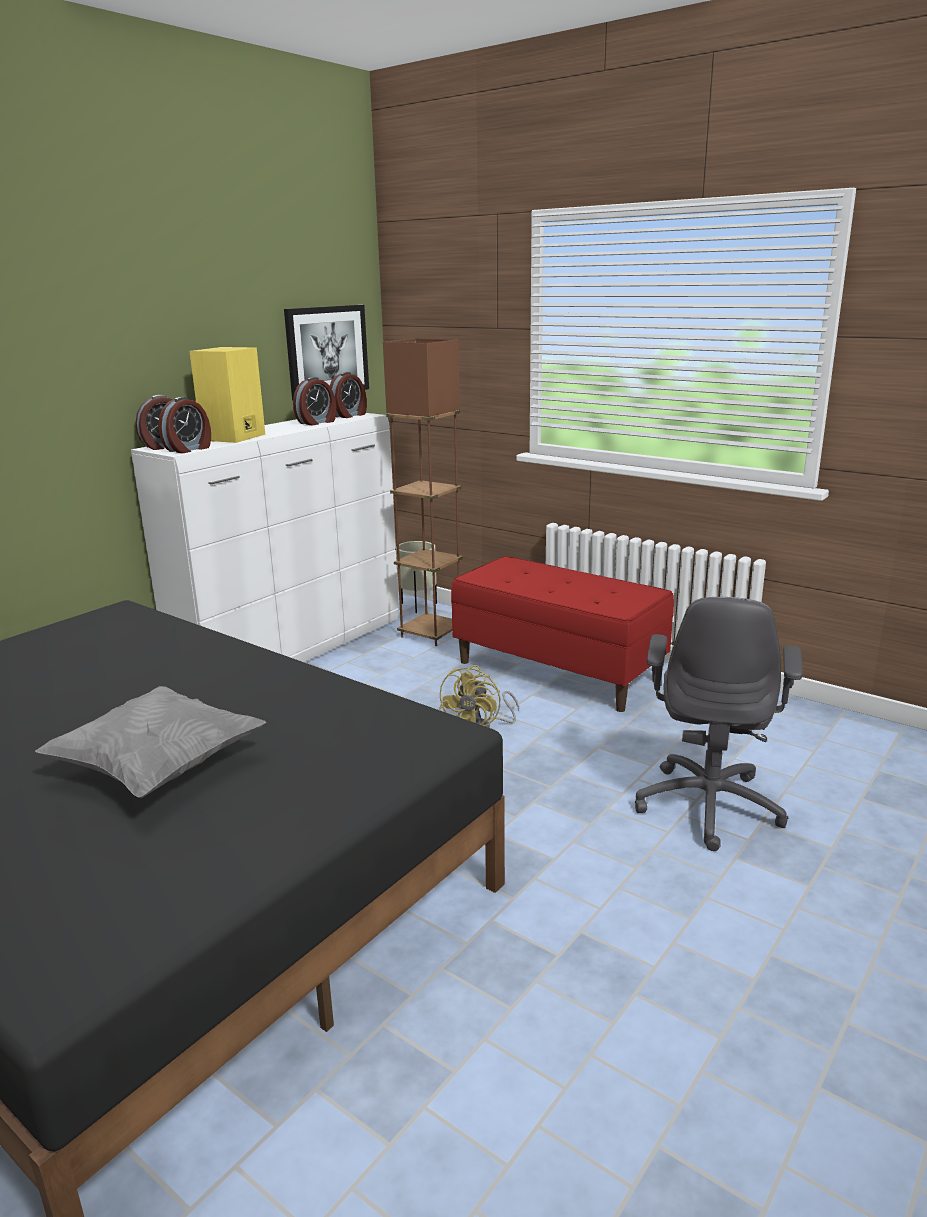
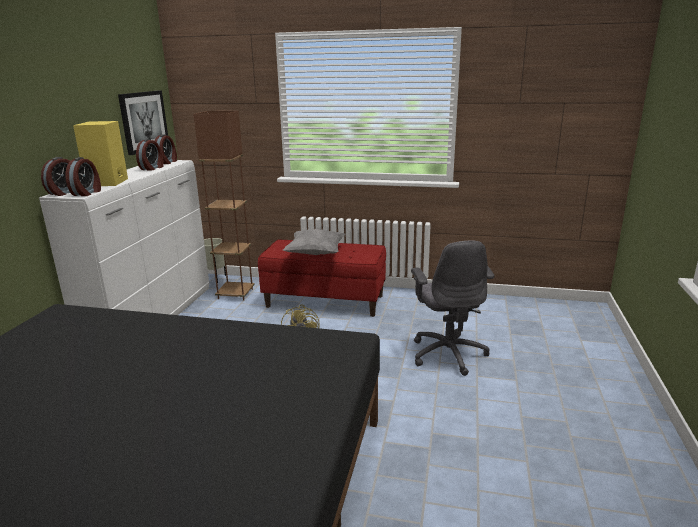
camera: 25 degrees left, 0 degrees up
grey pillow [35,686,266,798] -> grey pillow moved to [283,228,345,255]

